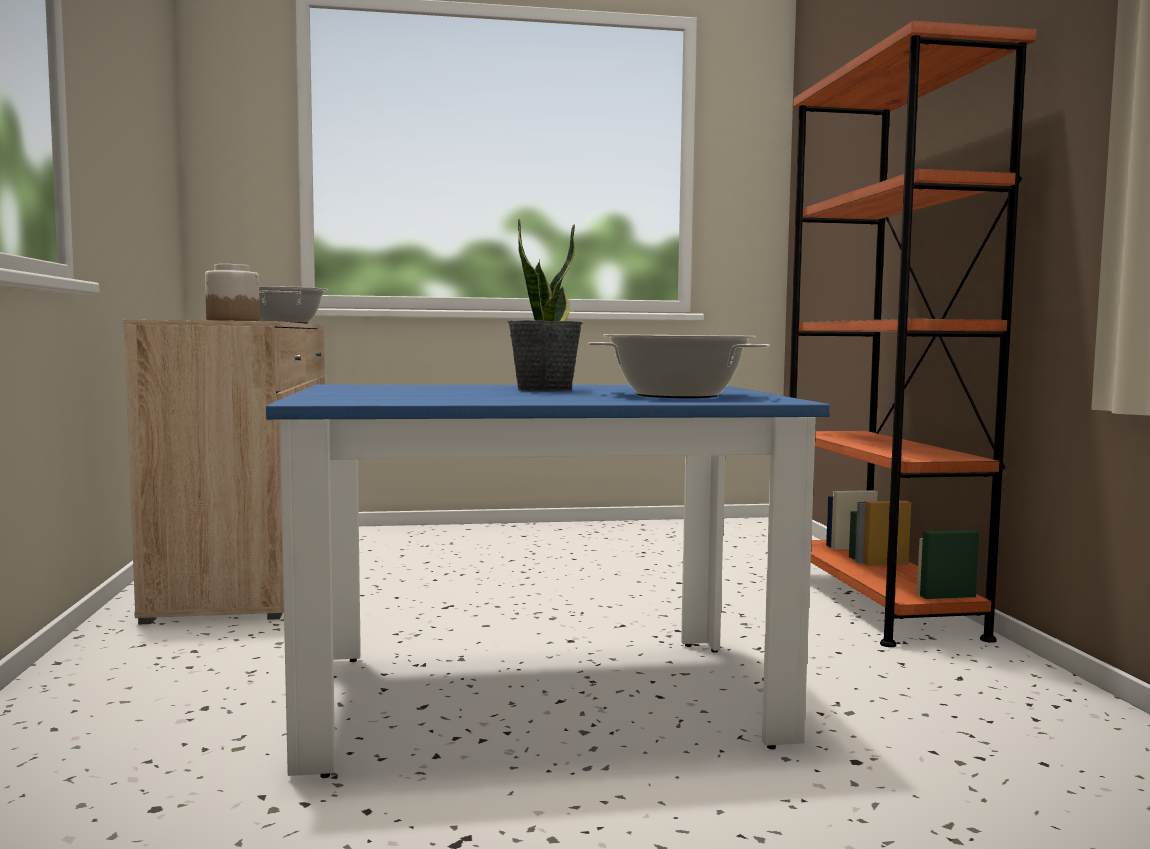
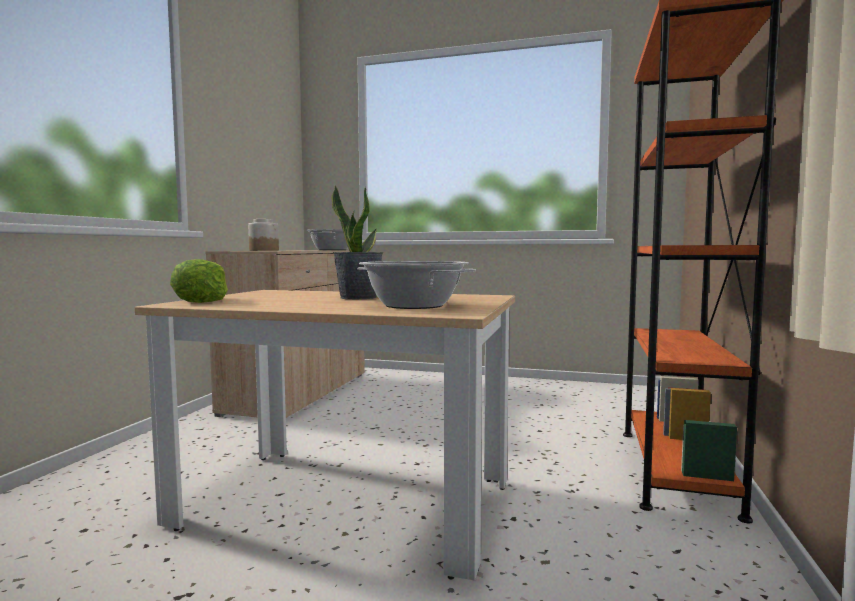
camera: 25 degrees right, 0 degrees up
blue dining table [266,385,830,778] -> beige dining table [135,290,515,581]
none -> lettuce [170,259,228,303]

